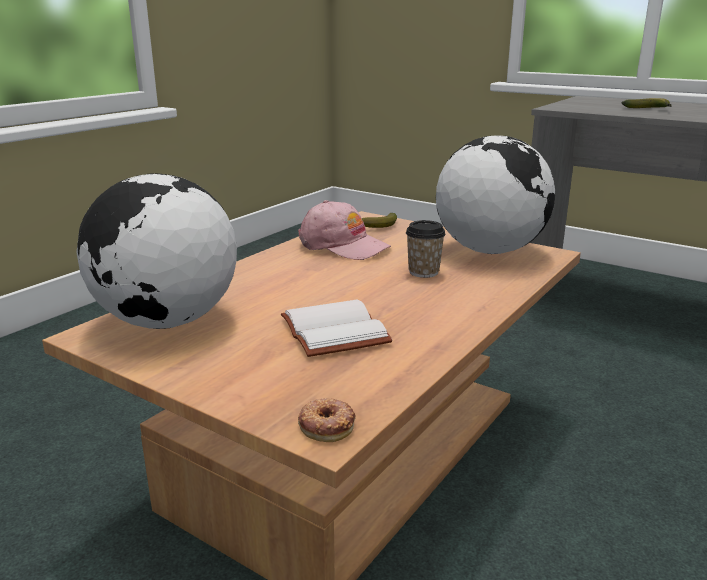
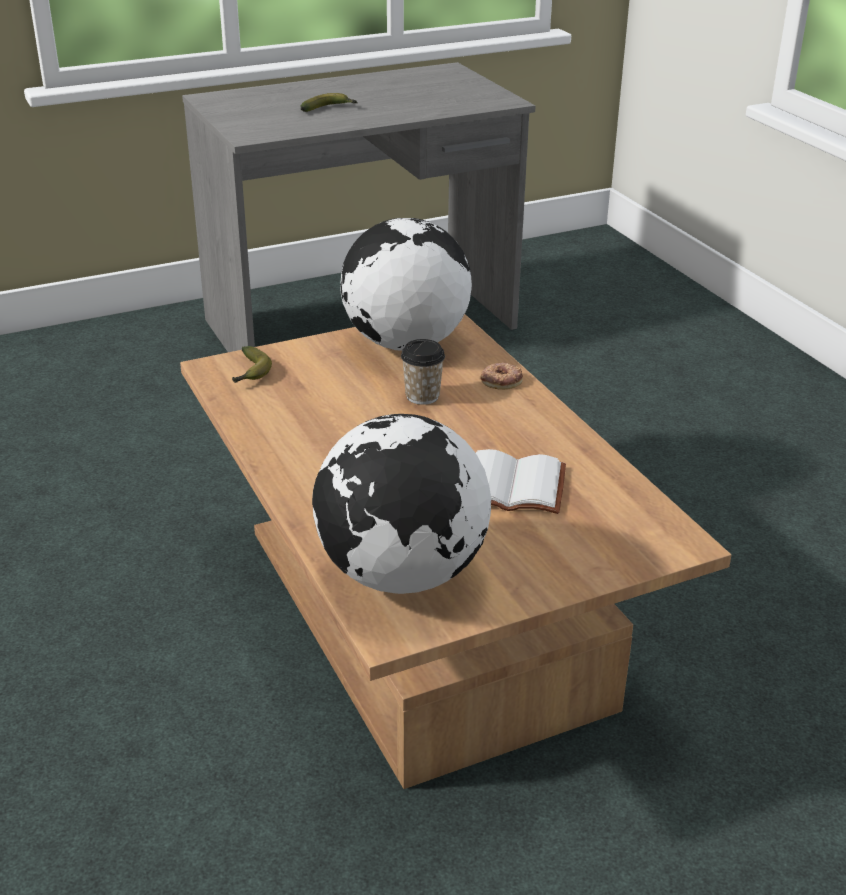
camera: 60 degrees left, 10 degrees up
pink cap [298,200,391,260] -> none
donut [298,398,356,442] -> donut moved to [481,362,523,390]

